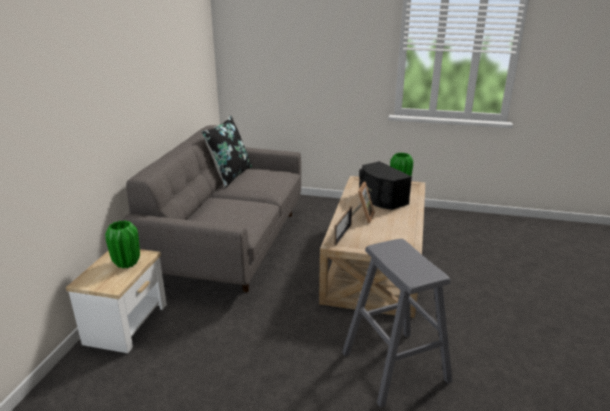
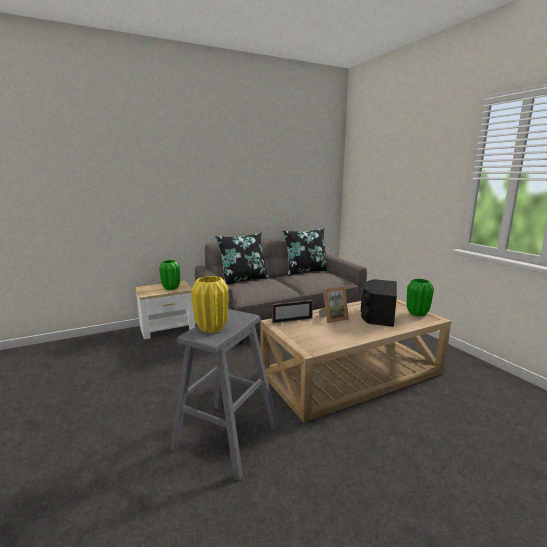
camera: 50 degrees right, 10 degrees down
none -> yellow vase [191,276,228,333]
none -> black pillow [215,232,269,285]

